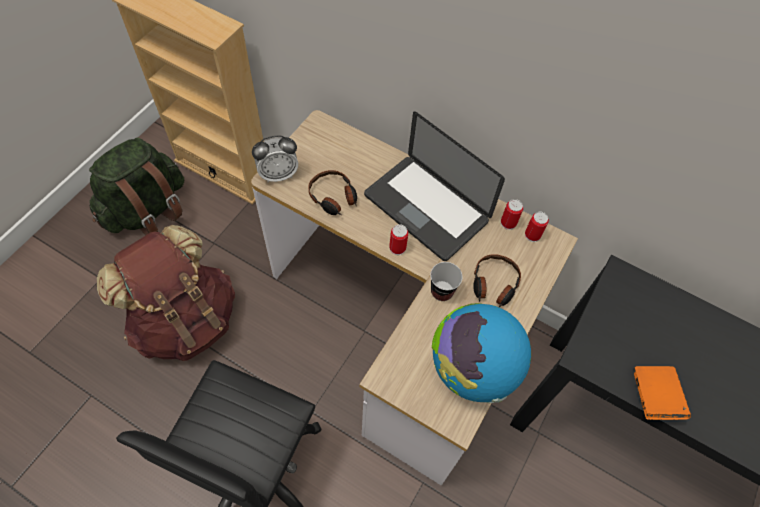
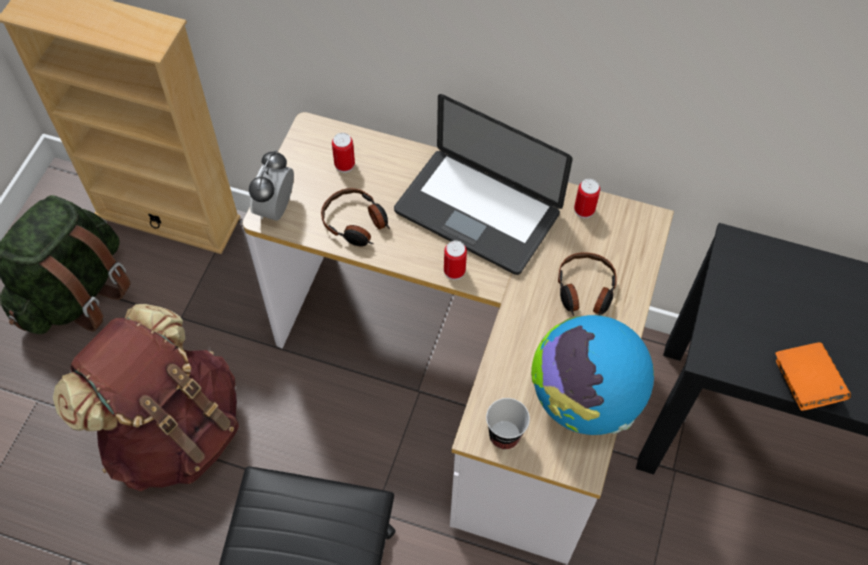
camera: 10 degrees left, 0 degrees up
alarm clock [252,136,298,182] -> alarm clock turned 135 degrees clockwise [249,150,294,221]
cup [430,262,463,301] -> cup moved to [486,398,530,449]
can [525,212,549,242] -> can moved to [332,133,355,173]

